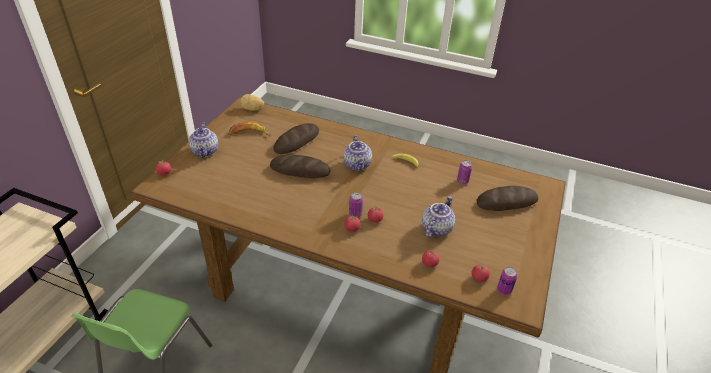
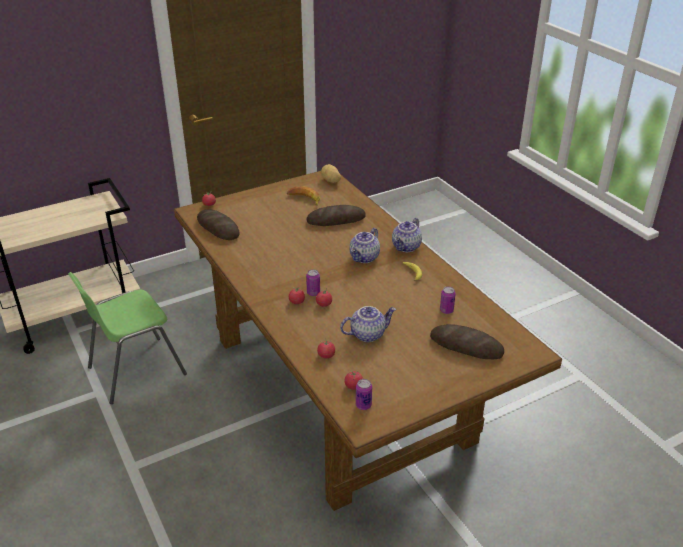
camera: 40 degrees right, 5 degrees down
teapot [189,123,218,157] -> teapot moved to [392,218,422,252]
bread [270,155,331,178] -> bread moved to [197,209,240,240]

